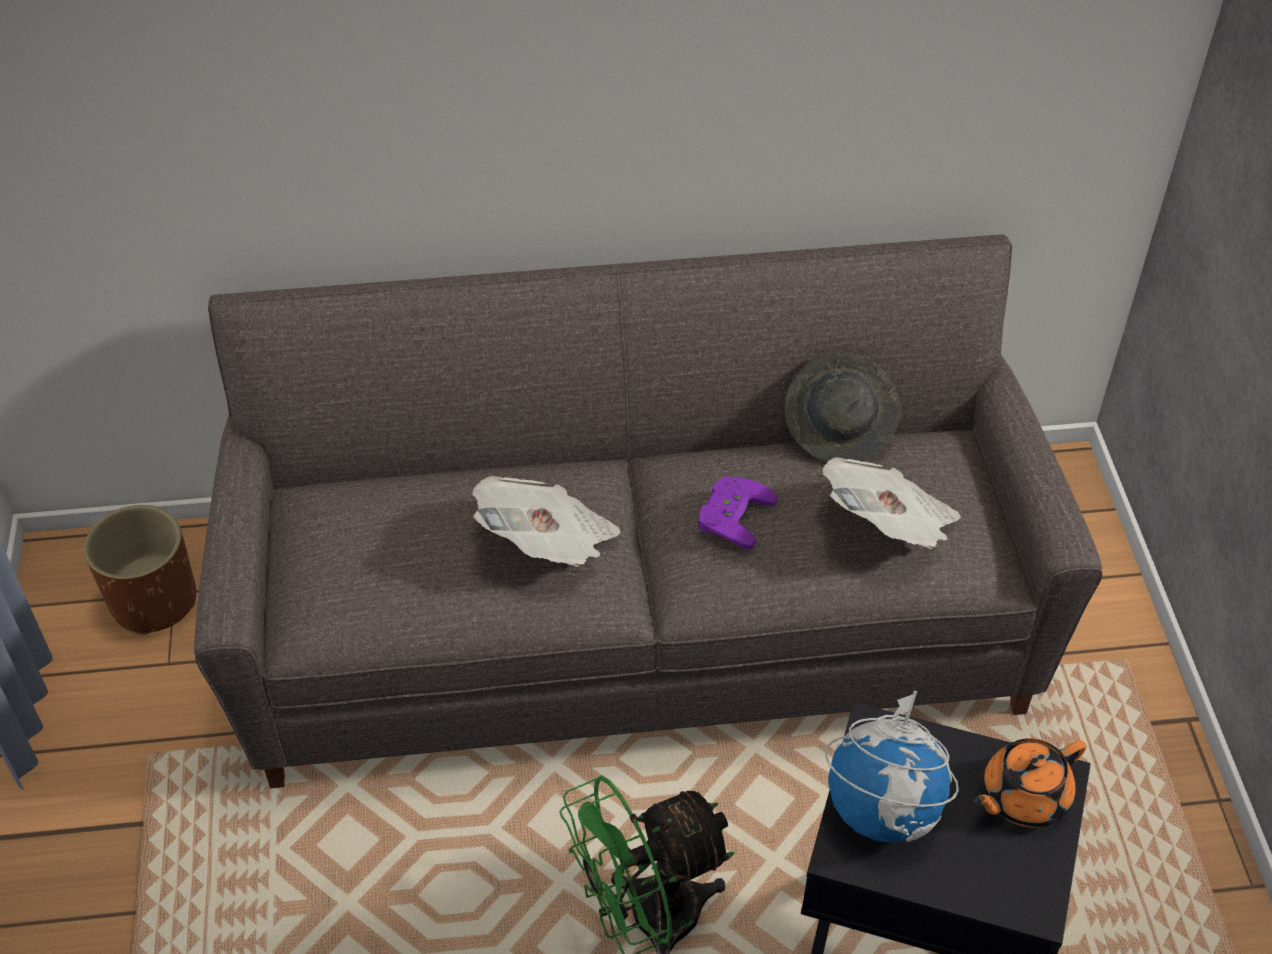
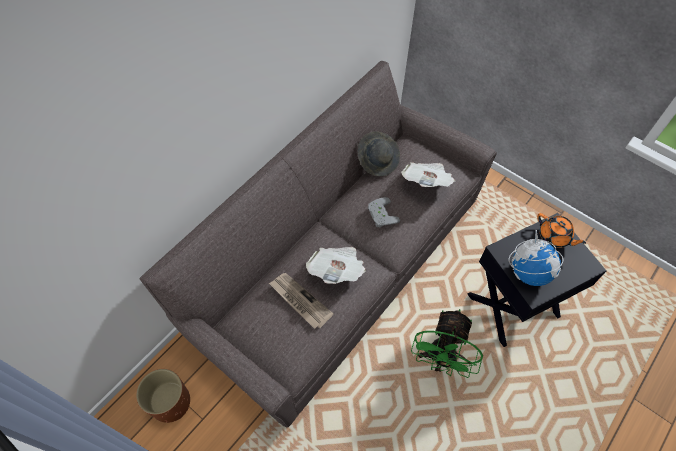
camera: 45 degrees left, 10 degrees up
purple game controller [698,476,778,550] -> grey game controller [368,197,400,227]
orange teapot [973,738,1086,828] -> orange teapot turned 60 degrees counterclockwise [537,213,586,248]
none -> newspaper [269,273,333,329]

